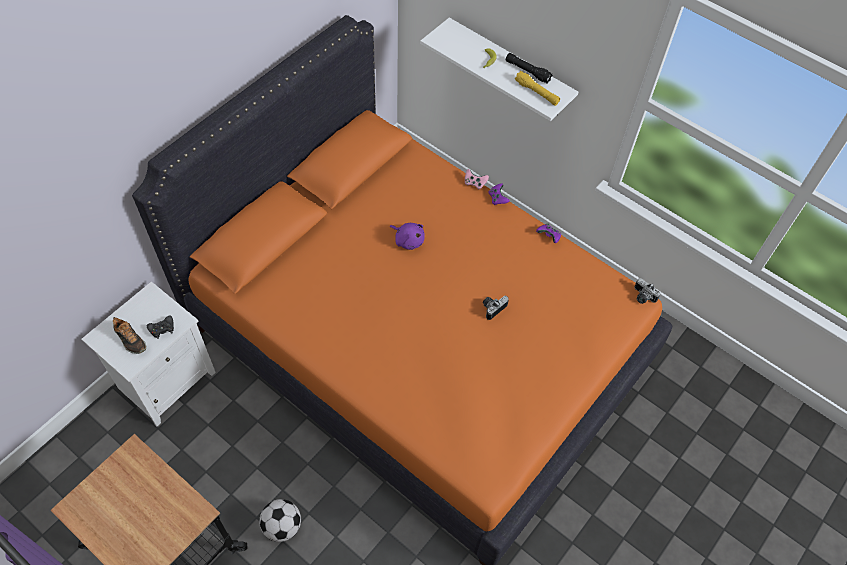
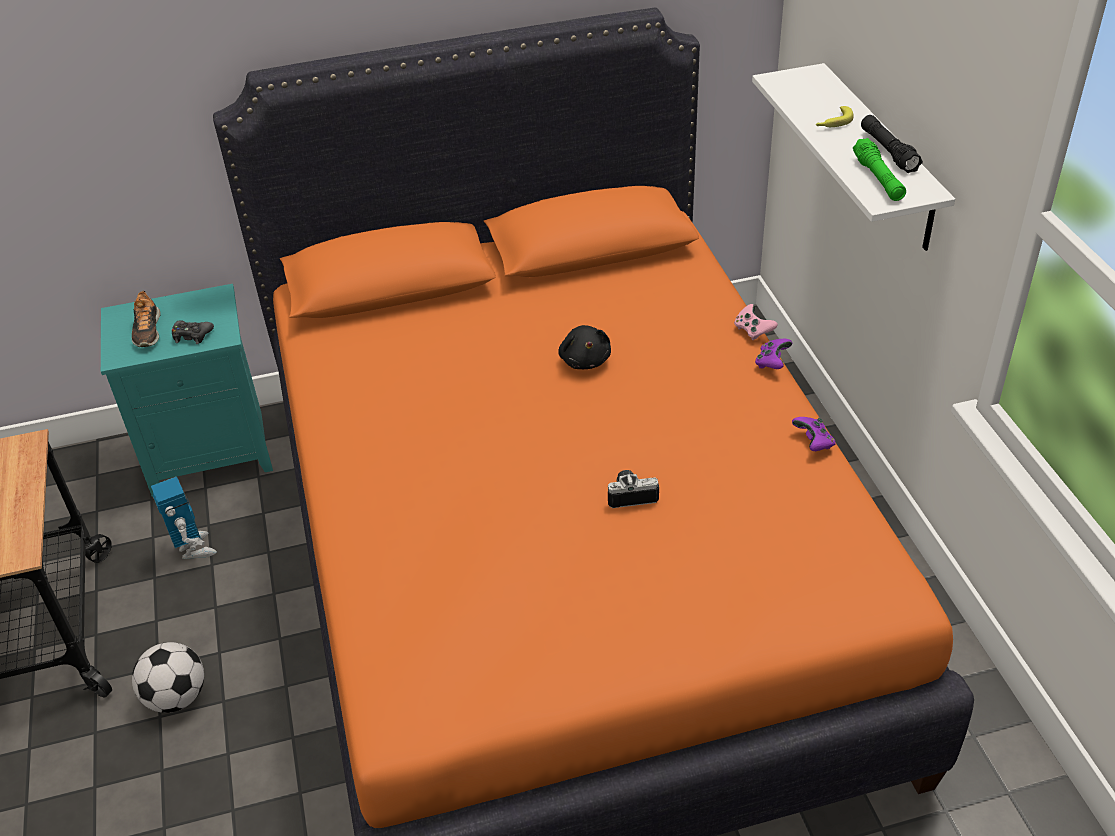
camera: 40 degrees right, 15 degrees down
white nightstand [82,281,216,426] -> turquoise nightstand [101,284,273,497]
purple plush toy [390,223,425,250] -> black plush toy [558,325,611,369]
yellow flashlight [515,71,560,106] -> green flashlight [853,138,906,201]
camera [634,278,661,304] -> none
none -> toy robot [151,476,217,559]

